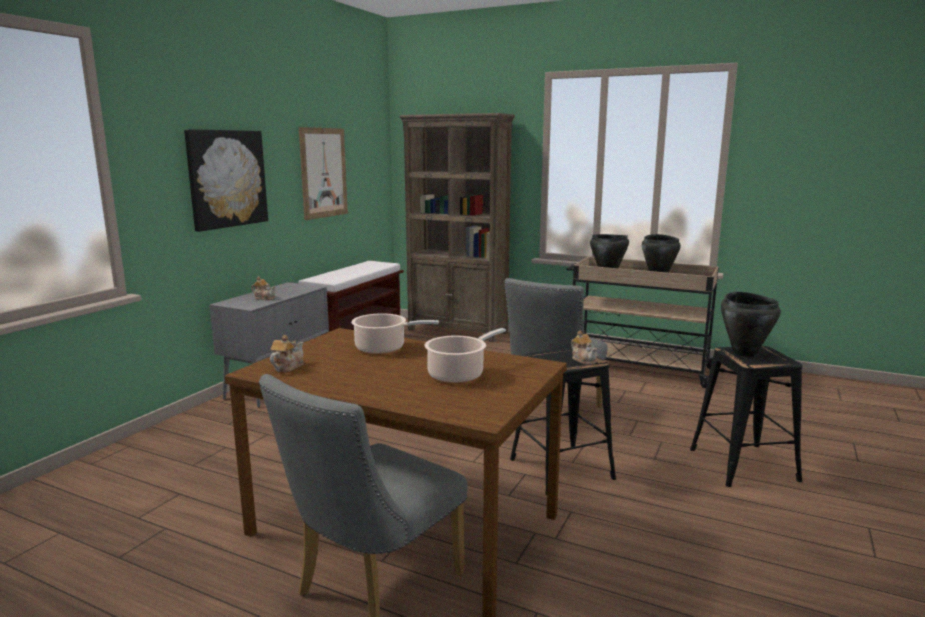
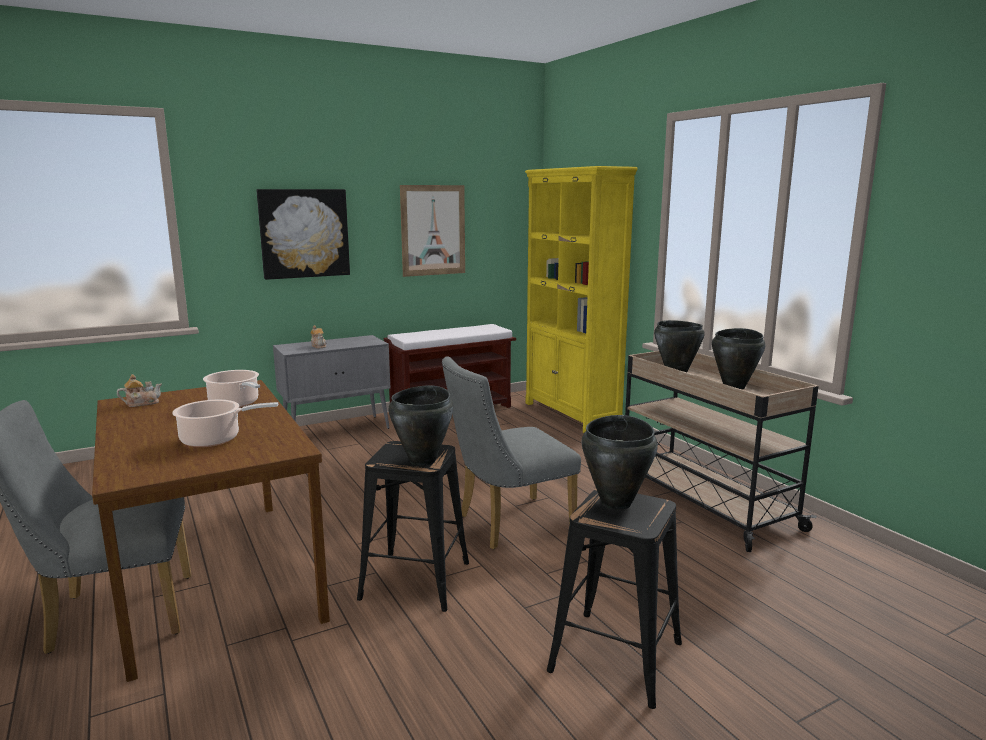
camera: 35 degrees right, 0 degrees up
brown bookcase [399,113,515,342] -> yellow bookcase [525,166,638,433]
teapot [571,330,597,365] -> black cooking pot [389,385,453,466]

